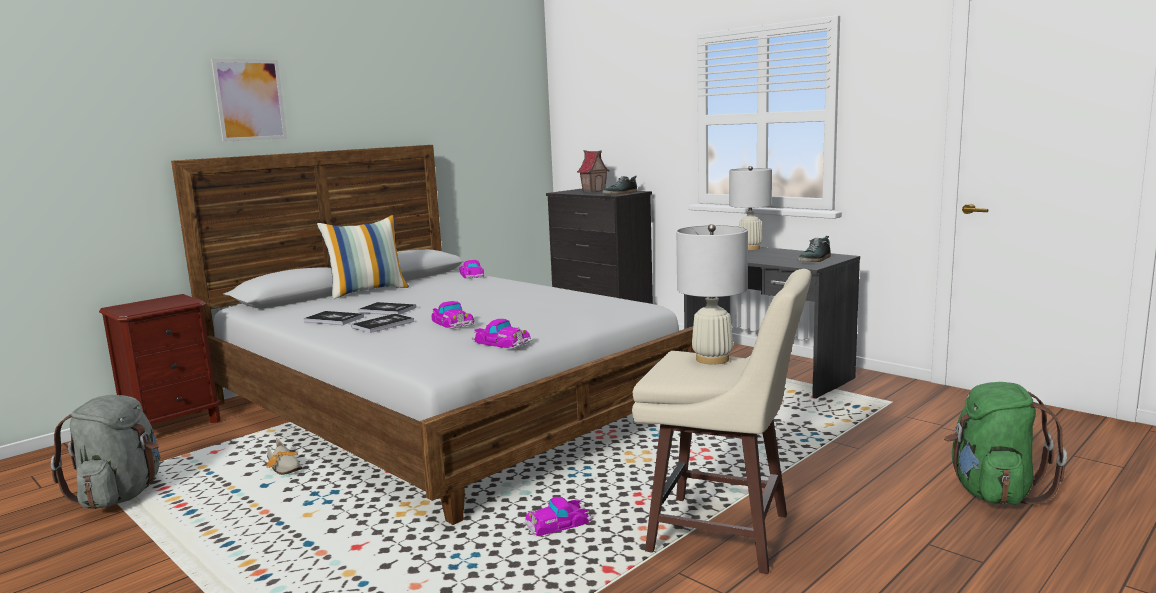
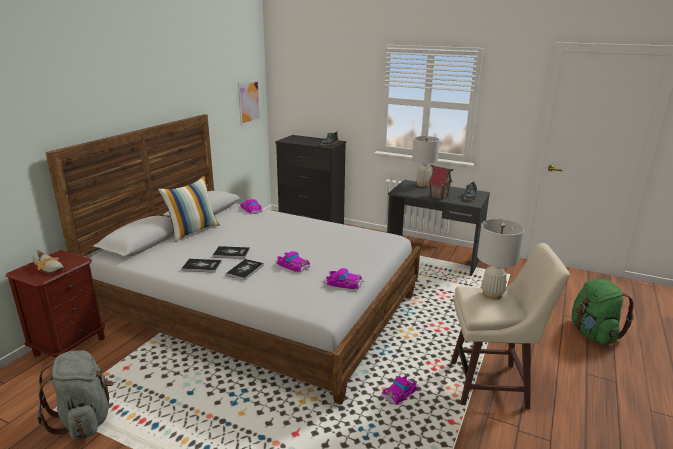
camera: 20 degrees left, 10 degrees up
picture [211,59,287,142] -> picture moved to [238,80,261,126]
shoe [266,438,302,475] -> shoe moved to [33,250,64,273]
toy house [577,150,610,193] -> toy house moved to [428,165,454,200]

